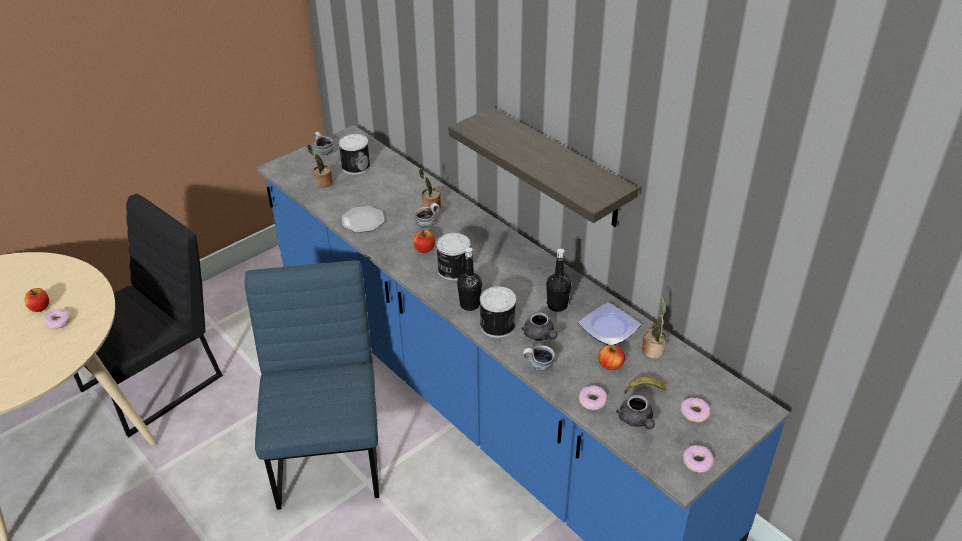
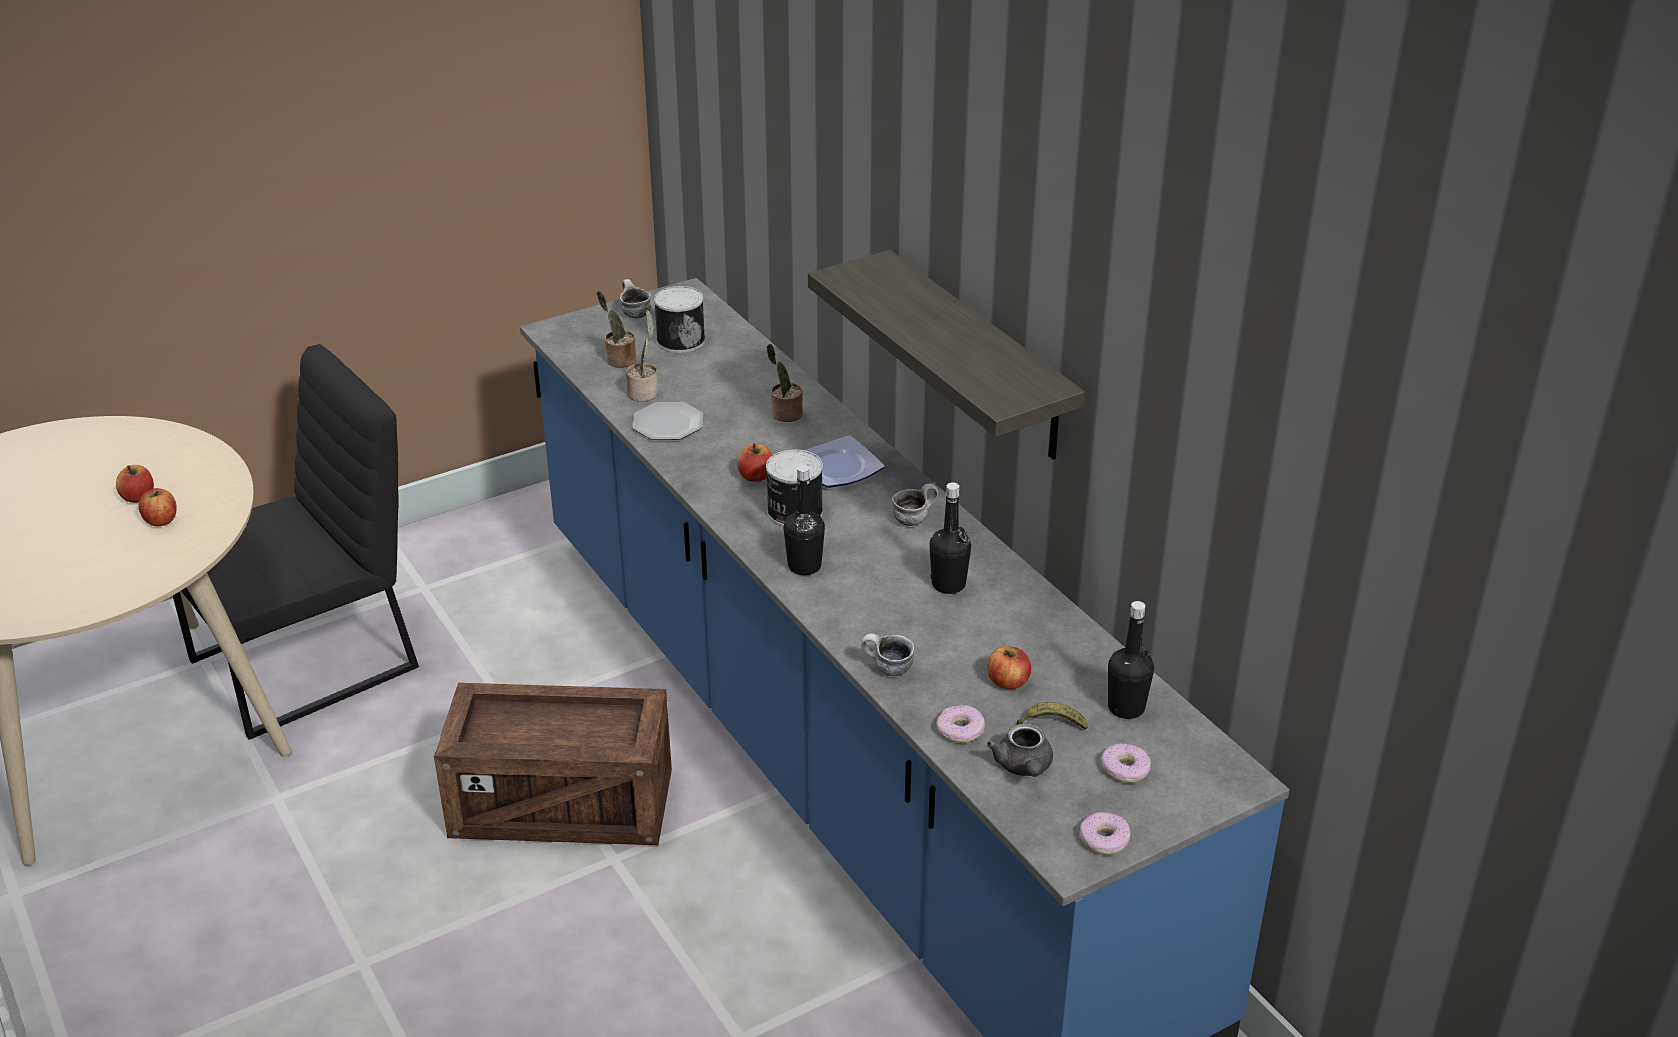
camera: 10 degrees right, 5 degrees down
donut [44,309,70,329] -> apple [139,488,177,526]
blue chair [244,260,379,510] -> crate [434,683,672,845]
mug [414,203,440,228] -> mug moved to [892,484,938,526]
can [480,286,516,338] -> none
grey teapot [522,312,557,341] -> none
plate [578,302,641,345] -> plate moved to [805,435,885,488]
potted plant [642,296,667,359] -> potted plant moved to [626,310,658,402]
none -> black bottle [1108,601,1154,719]

